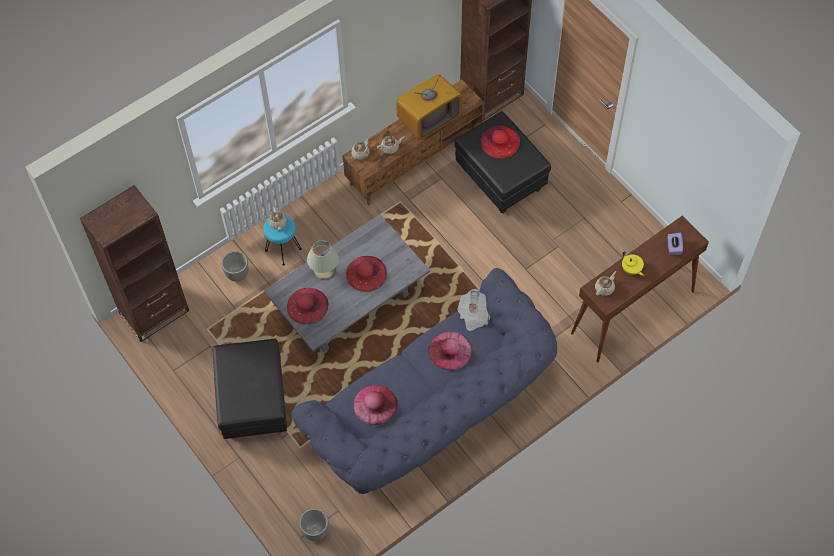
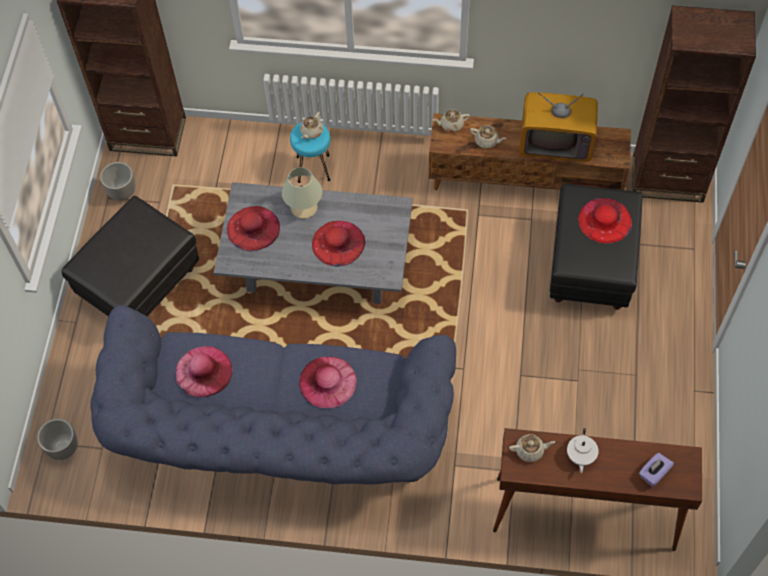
camera: 45 degrees right, 0 degrees up
planter [221,251,249,282] -> planter moved to [100,162,135,201]
newspaper [457,289,490,331] -> none
yellow teapot [622,251,644,276] -> white teapot [567,428,599,473]

